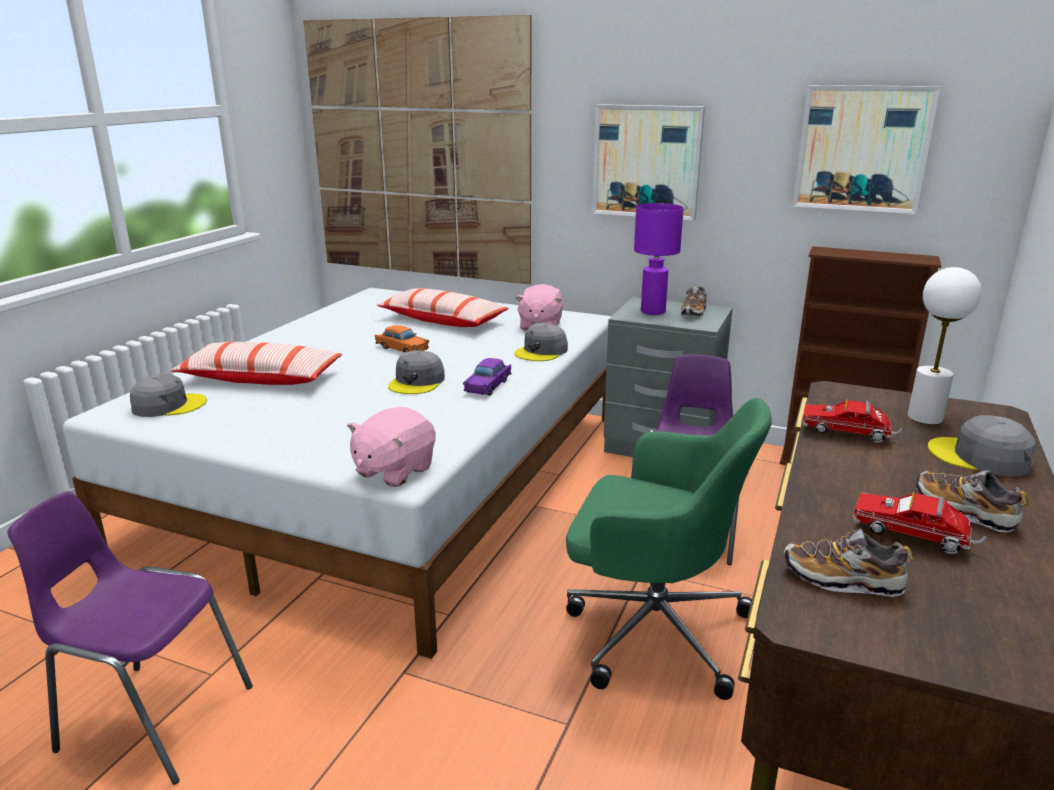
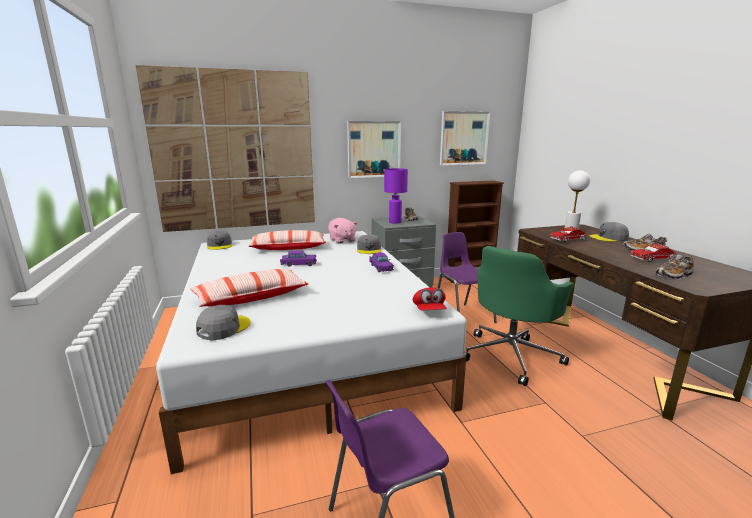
camera: 40 degrees left, 5 degrees down
pink plush toy [347,407,436,487] -> red cap [413,287,447,310]
orange toy car [375,325,429,352] -> purple toy car [280,250,317,267]
grey cap [388,351,445,394] -> grey cap moved to [207,231,232,250]
green office chair [566,398,771,700] -> green office chair turned 150 degrees clockwise [464,246,574,386]

